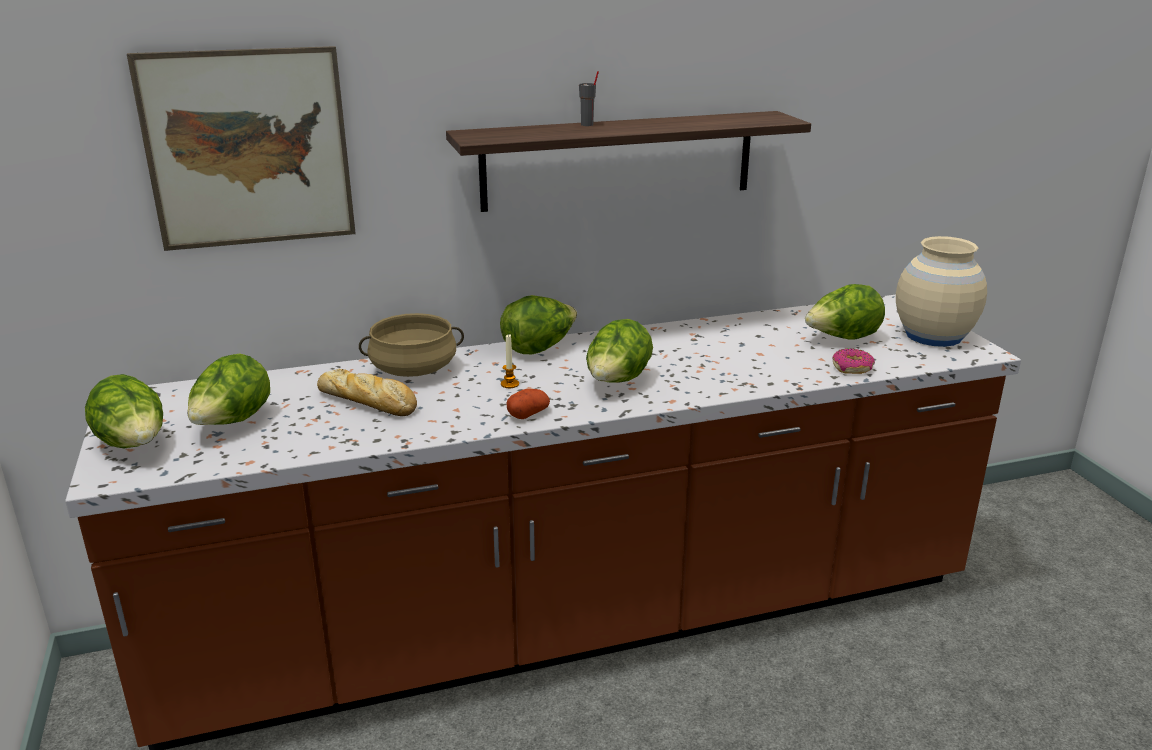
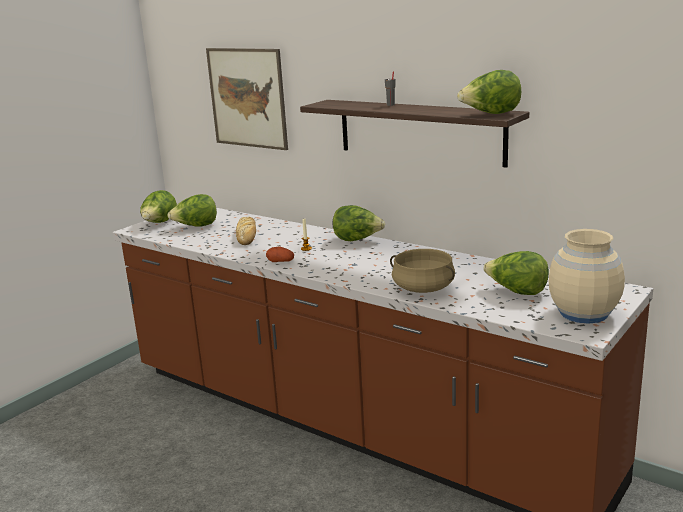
camera: 55 degrees right, 5 degrees down
beige cooking pot [359,313,464,377] -> beige cooking pot moved to [390,249,455,293]
lettuce [586,319,653,382] -> lettuce moved to [457,70,521,114]
donut [832,348,875,374] -> none

